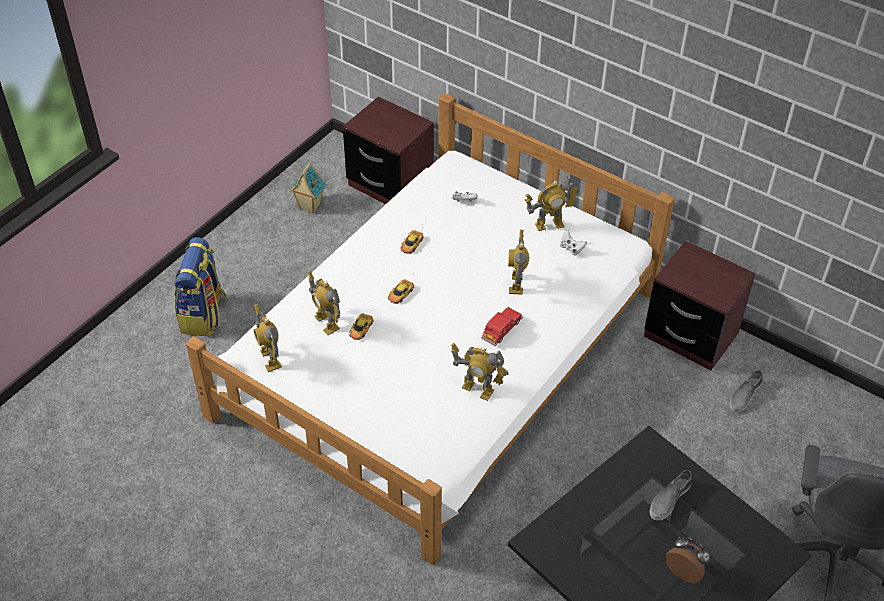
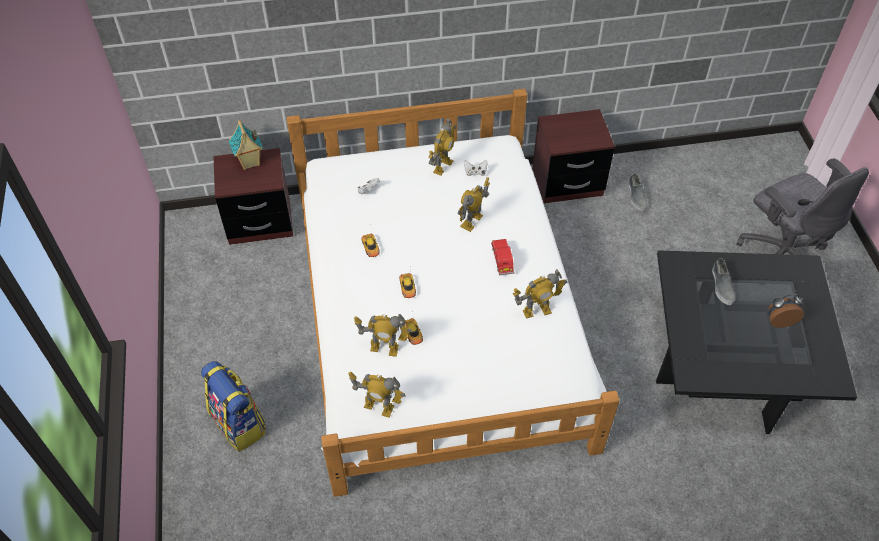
camera: 45 degrees left, 5 degrees up
toy house [290,162,327,213] -> toy house moved to [229,120,263,170]
toy robot [508,229,529,295] -> toy robot turned 75 degrees clockwise [458,177,490,232]

